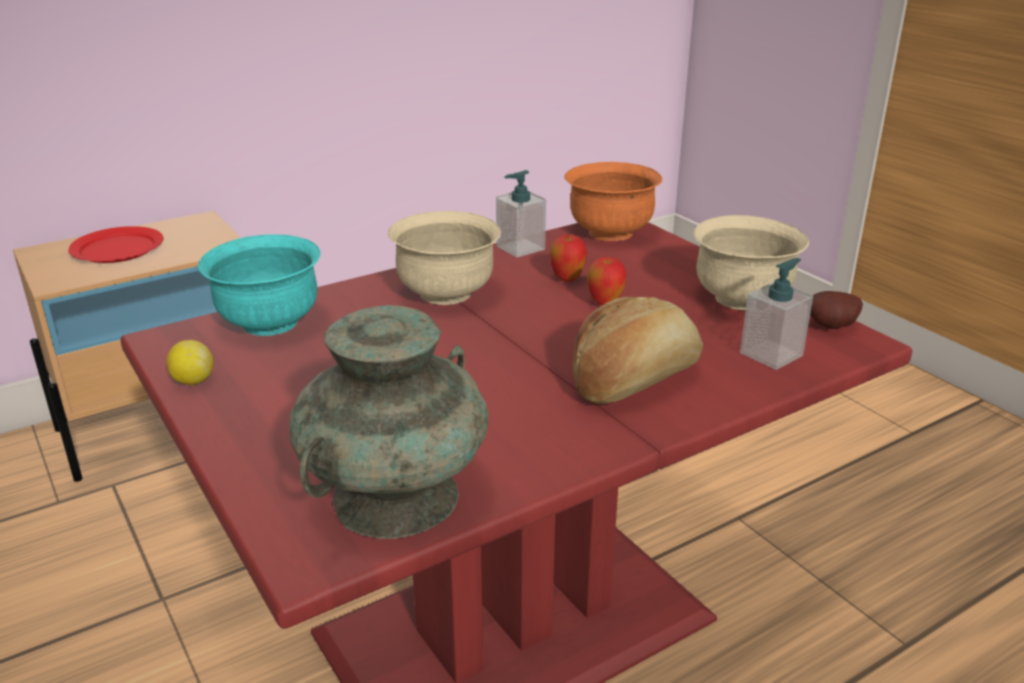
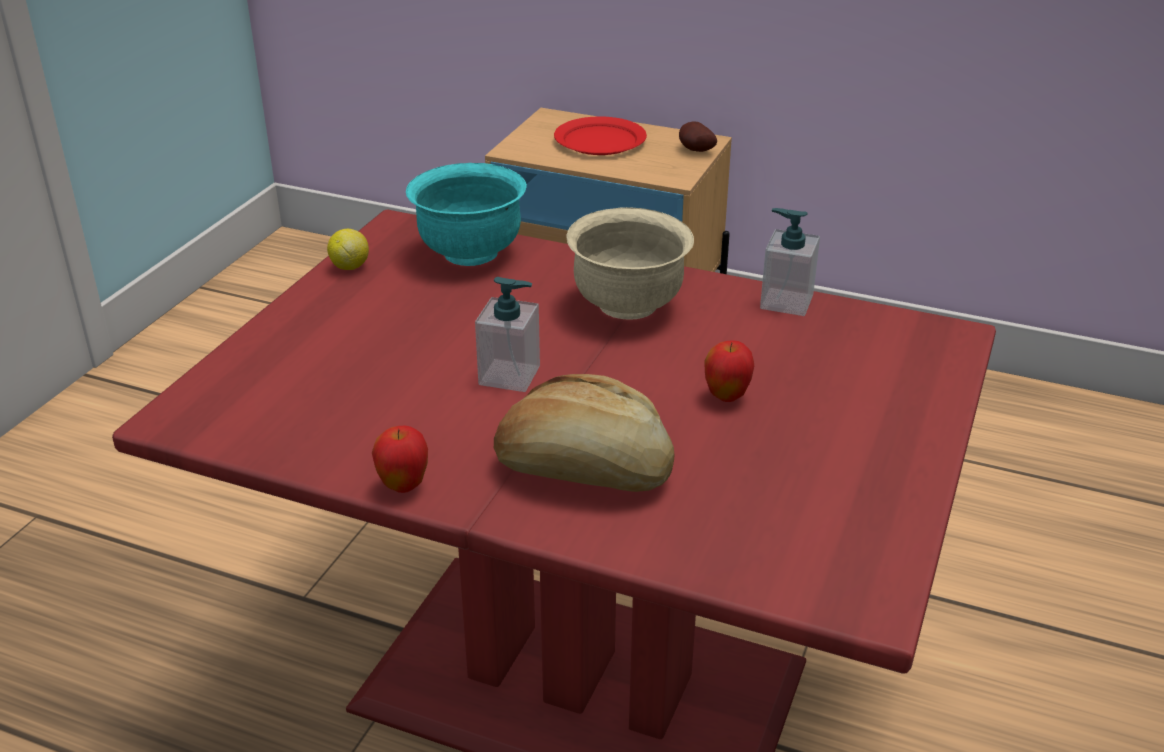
camera: 55 degrees right, 5 degrees up
turquoise vase [289,305,489,539] -> none
apple [549,234,587,282] -> apple moved to [372,426,428,493]
orange bowl [564,162,662,241] -> none
beige bowl [693,215,809,310] -> none
soap dispenser [740,258,813,370] -> soap dispenser moved to [475,277,540,392]
potato [810,291,863,329] -> potato moved to [679,122,717,152]

